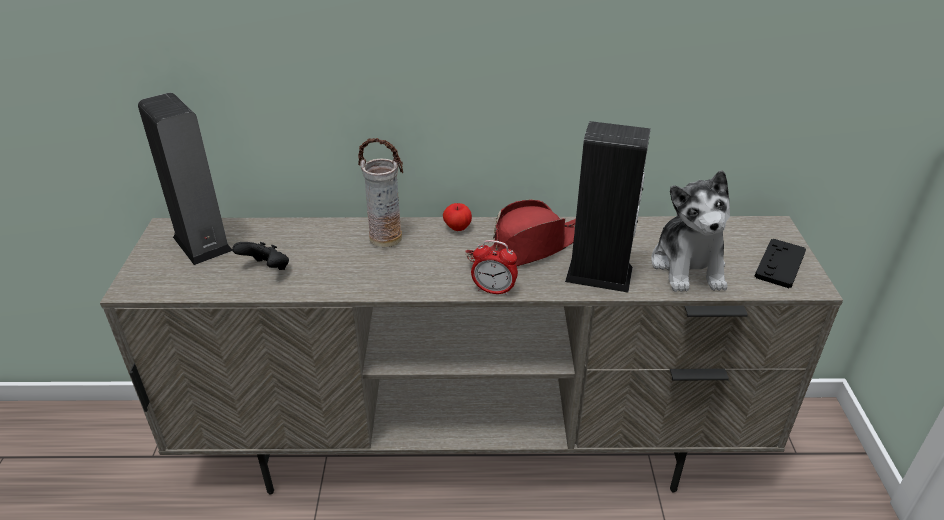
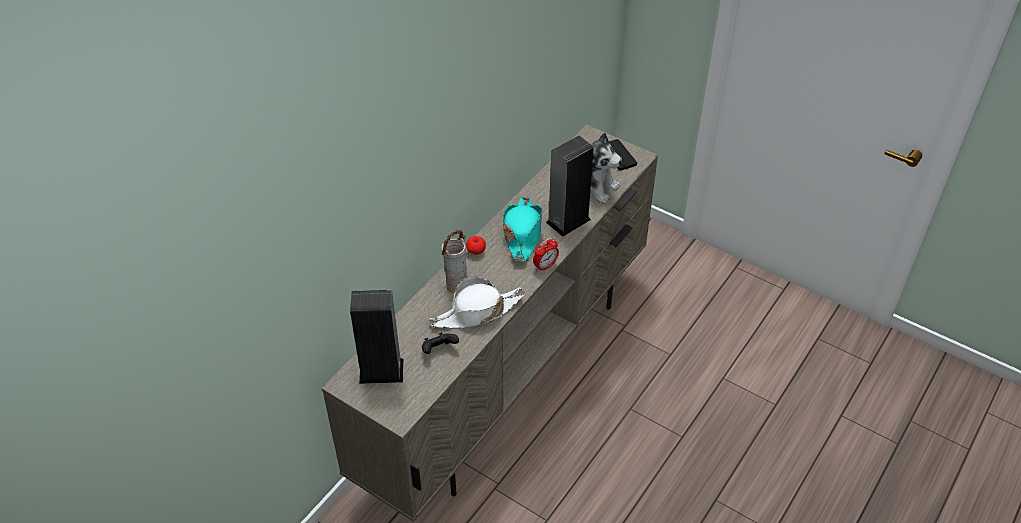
camera: 55 degrees left, 10 degrees up
red hat [465,200,576,266] -> turquoise hat [503,197,542,262]
none -> white hat [429,276,525,329]

